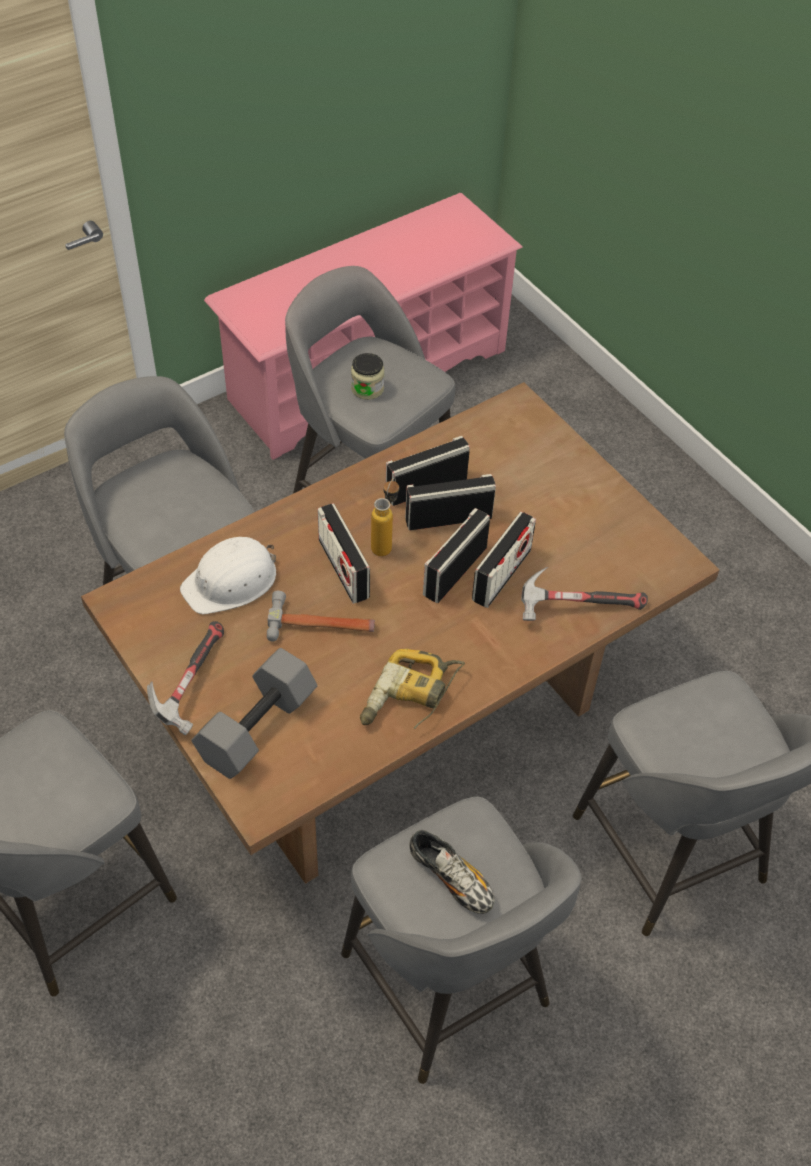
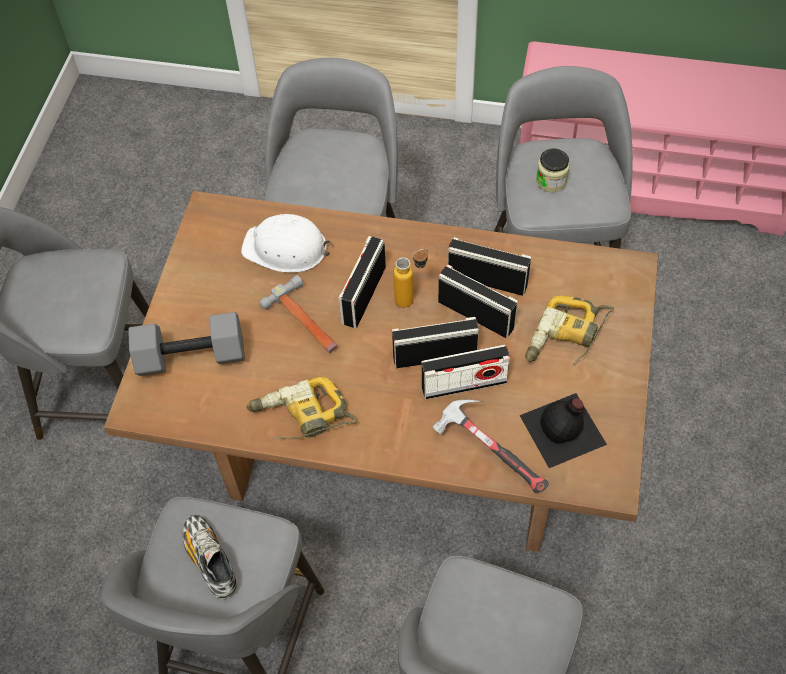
camera: 50 degrees right, 5 degrees up
hammer [147,621,224,735] -> none
shoe [409,830,495,914] -> shoe turned 150 degrees clockwise [183,515,237,599]
none -> black bottle [519,393,607,468]
none -> power drill [525,296,614,365]

